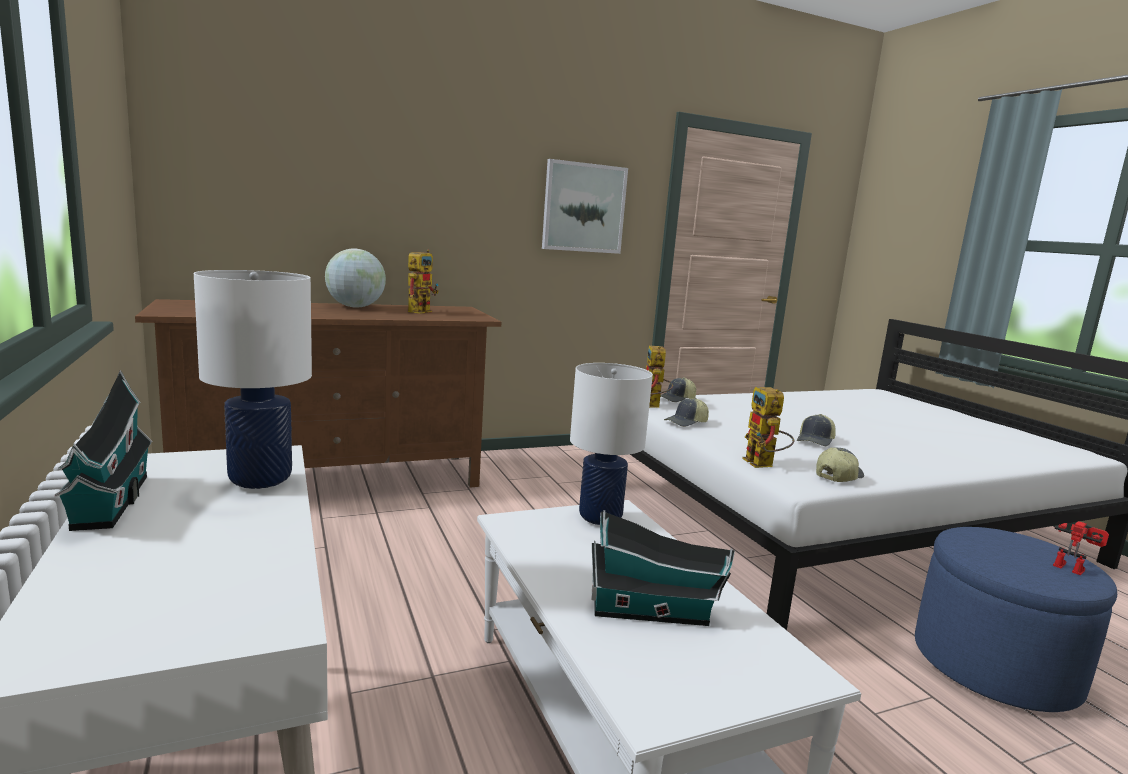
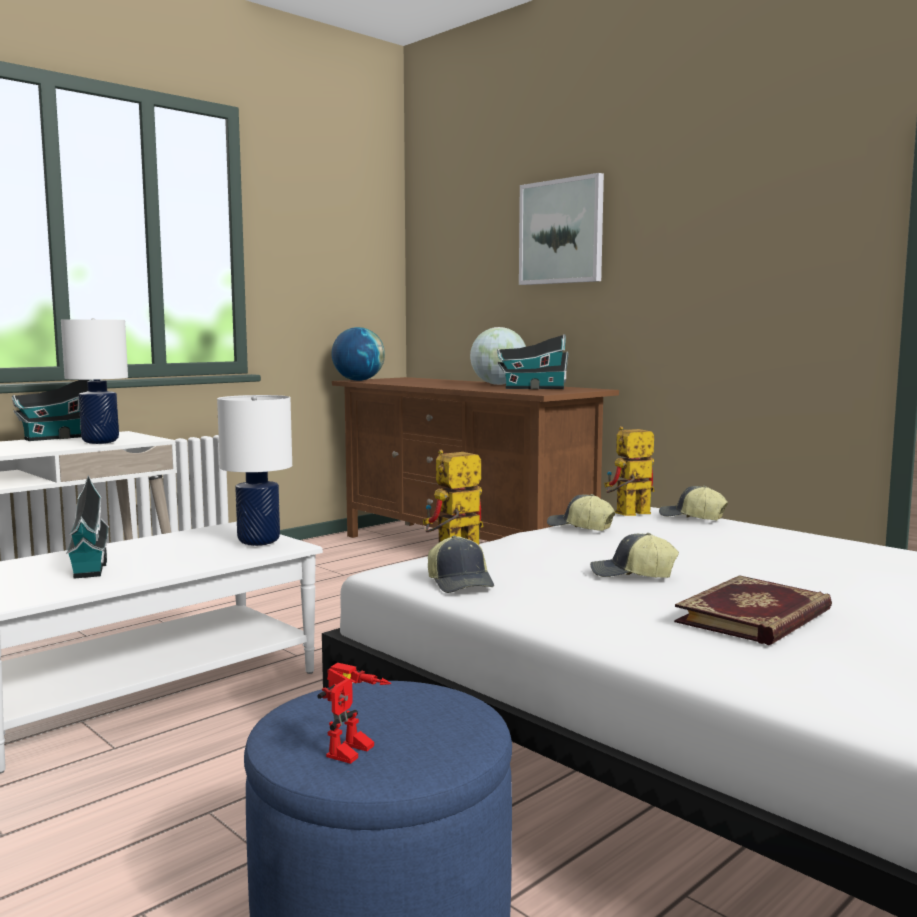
camera: 70 degrees right, 5 degrees down
toy robot [408,250,439,314] -> toy house [497,334,569,389]
picture [542,159,628,254] -> picture moved to [519,173,604,285]
cap [816,447,864,482] -> cap turned 45 degrees clockwise [428,536,494,593]
none -> globe [331,327,385,381]
none -> book [674,575,832,645]

